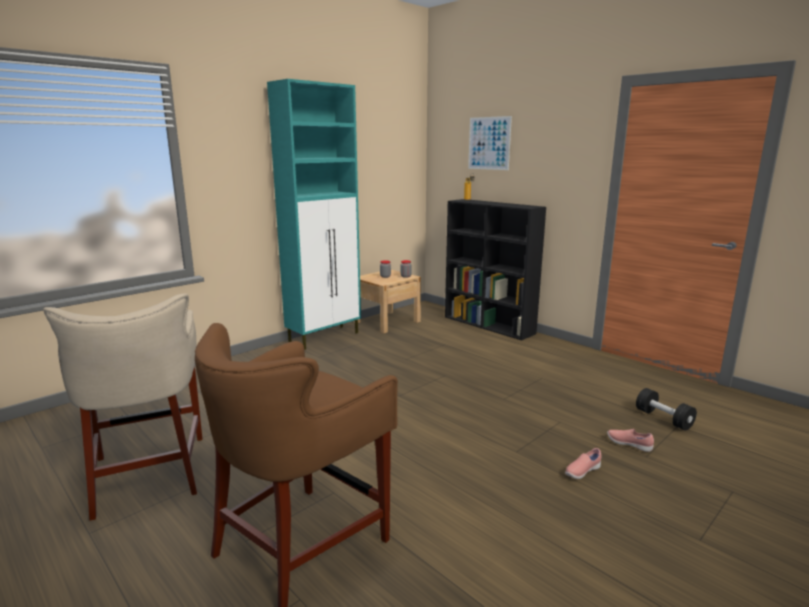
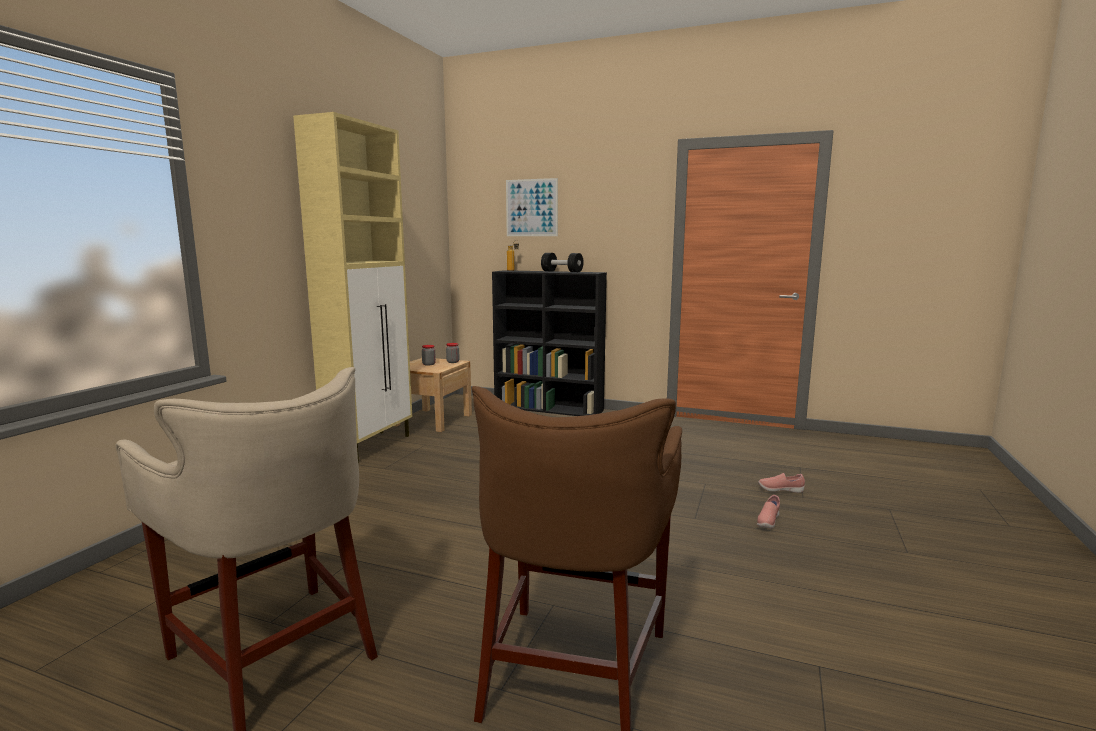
camera: 25 degrees left, 5 degrees down
turquoise cabinet [267,79,361,350] -> beige cabinet [293,112,412,463]
black dumbbell [636,388,697,431] -> black dumbbell moved to [541,253,584,272]

